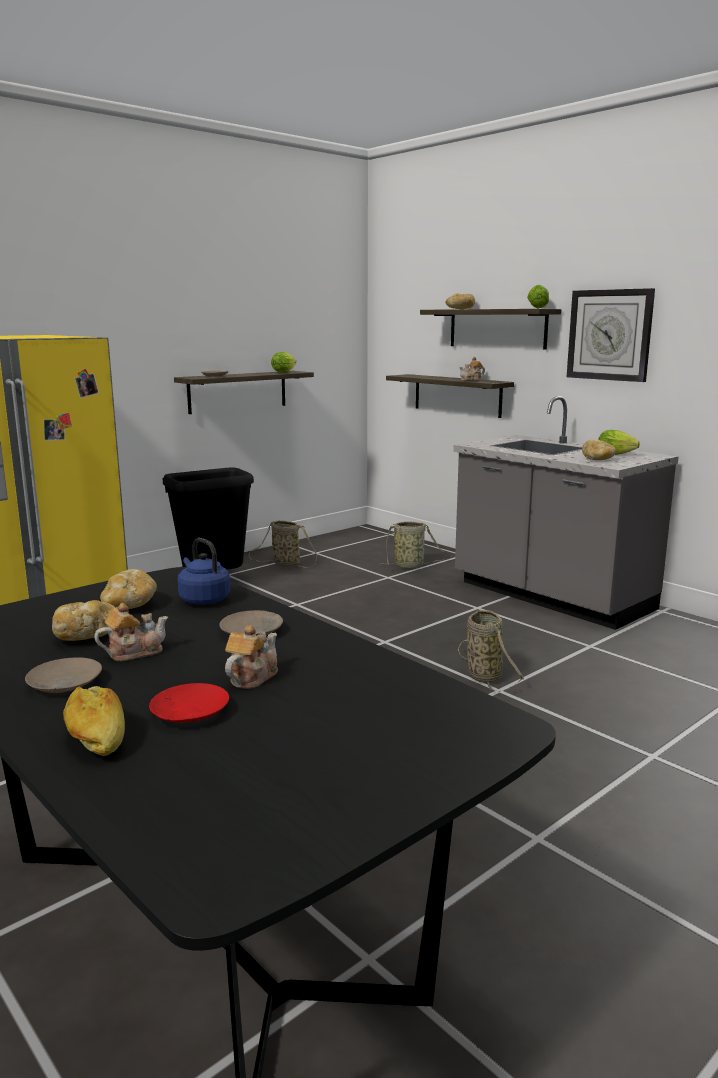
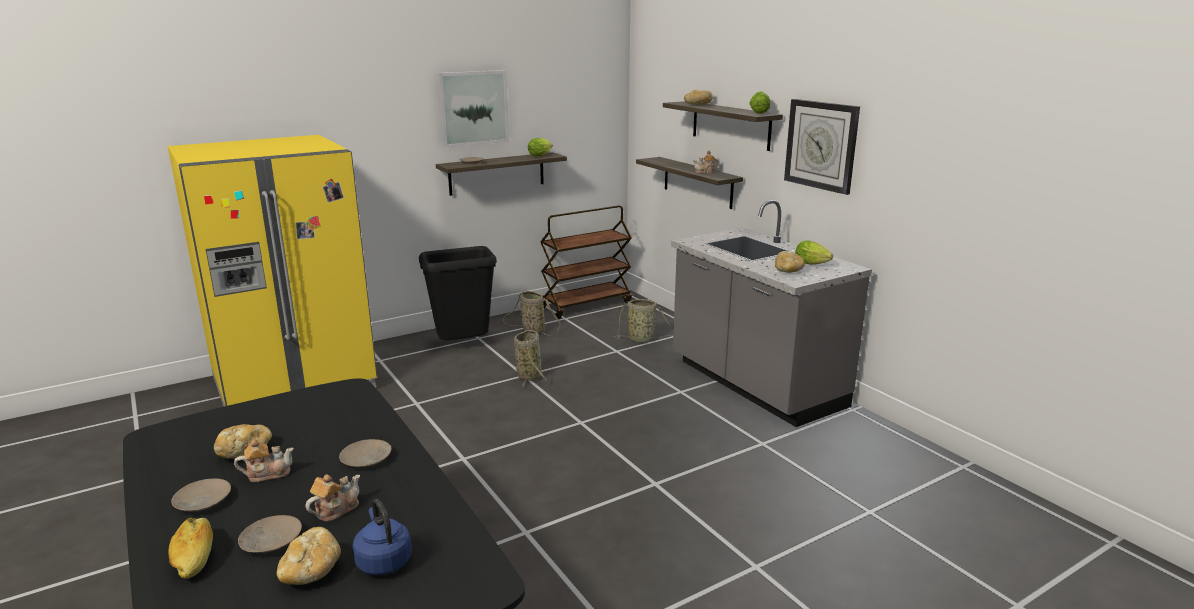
camera: 10 degrees right, 5 degrees up
bread [100,569,157,609] -> bread moved to [277,527,341,585]
red plate [149,683,229,723] -> beige plate [238,515,302,553]
blue kettle [178,538,230,605] -> blue kettle moved to [353,499,412,575]
basket [458,610,524,692] -> basket moved to [514,330,547,388]
none -> picture [437,70,509,148]
none -> brown cart [540,206,632,319]

